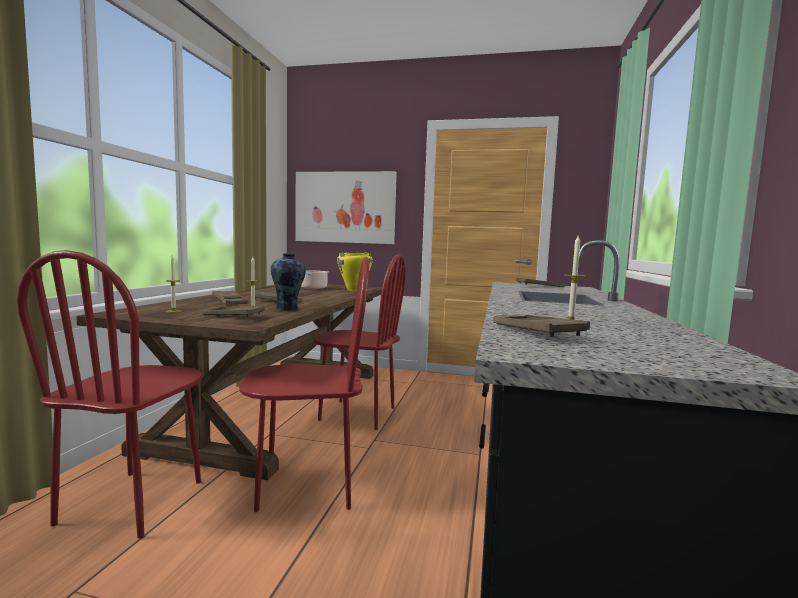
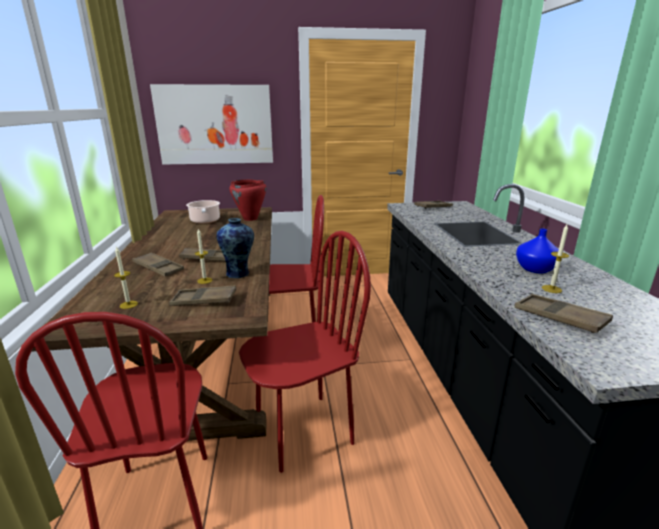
camera: 20 degrees left, 15 degrees up
yellow cooking pot [337,252,373,291] -> red cooking pot [230,180,267,221]
none -> blue vase [516,229,559,274]

